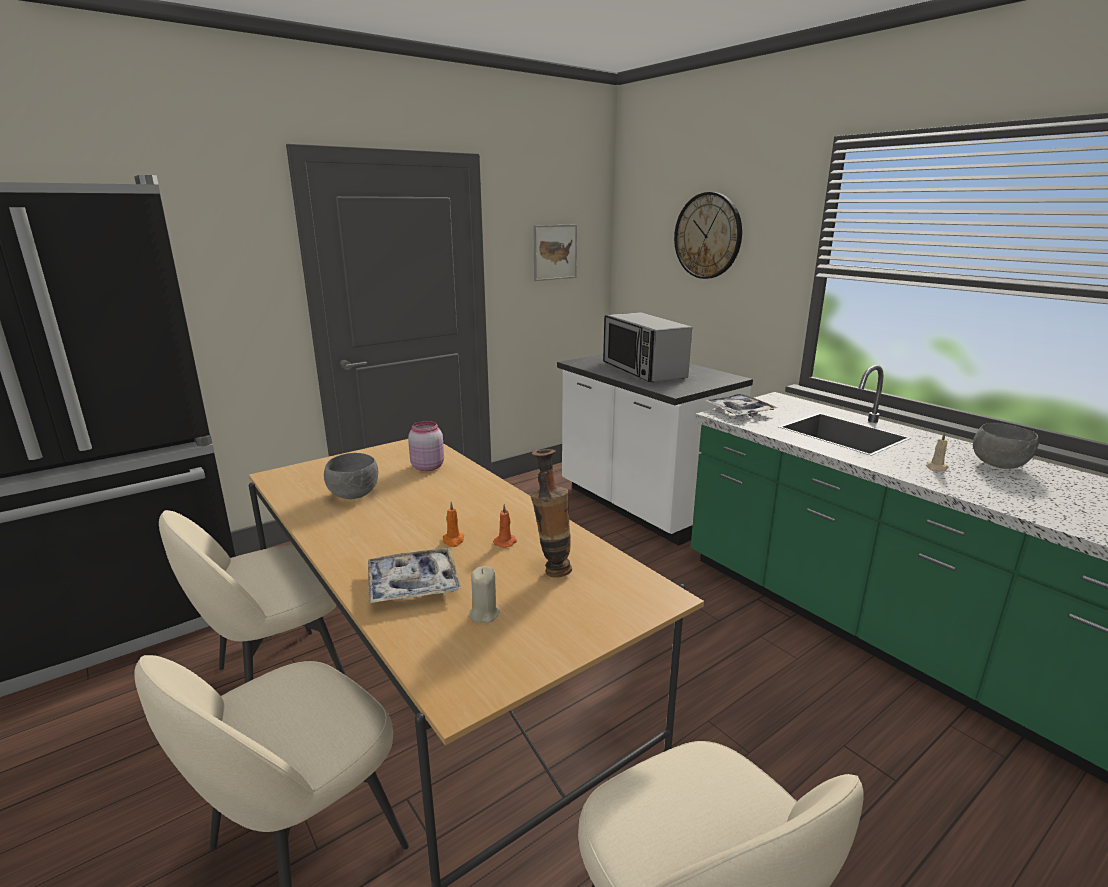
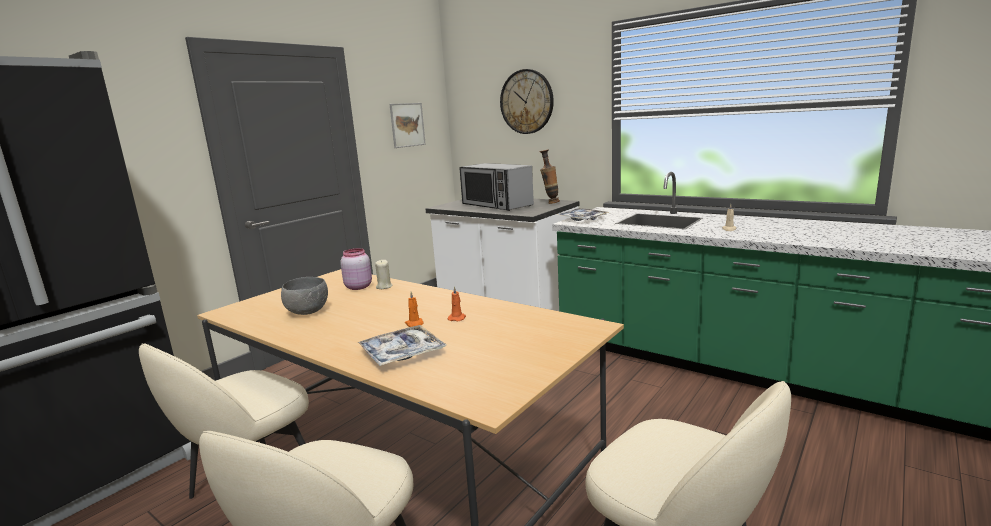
camera: 15 degrees left, 5 degrees down
beige candle [469,566,500,623] -> beige candle moved to [375,260,393,289]
vase [531,449,572,578] -> vase moved to [539,149,560,204]
grey bowl [973,423,1039,469] -> none

